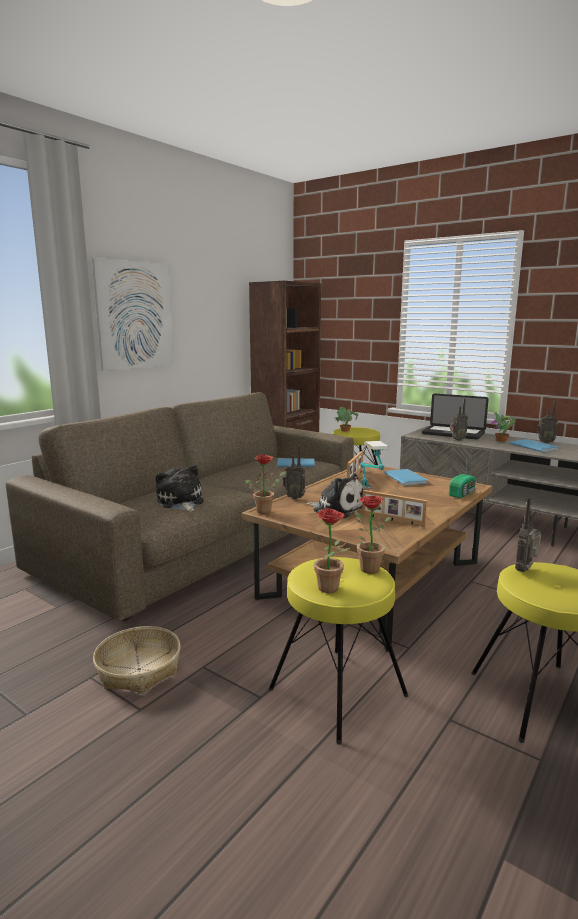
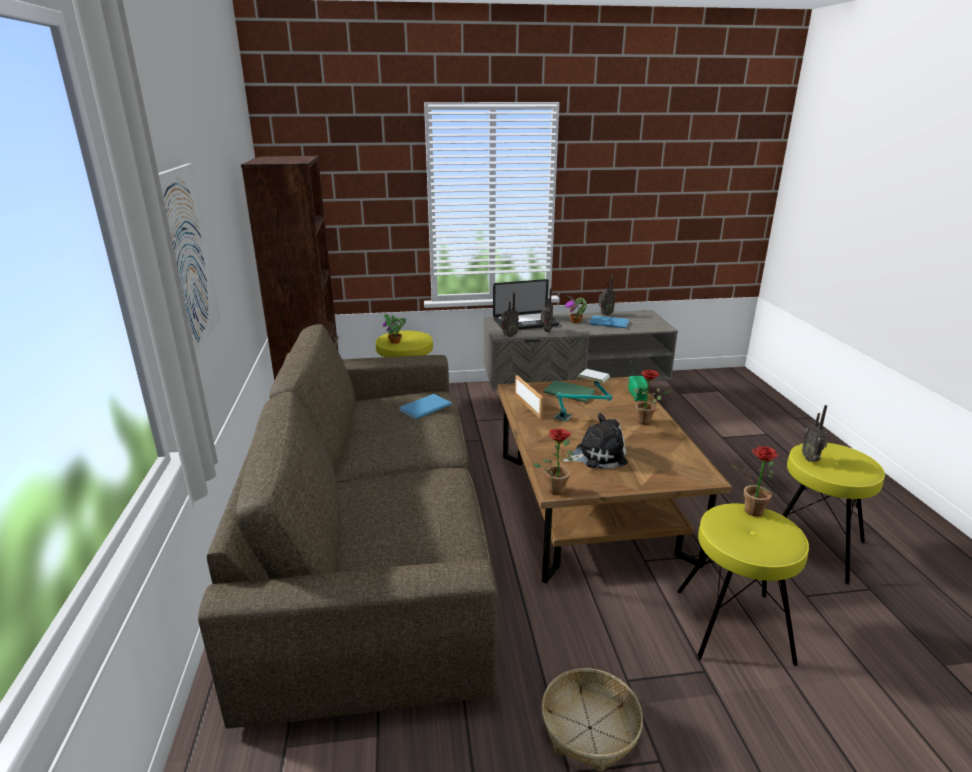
camera: 45 degrees left, 10 degrees up
plush toy [156,465,204,512] -> none
radio [283,445,305,499] -> radio moved to [501,293,519,337]
potted plant [310,508,350,593] -> potted plant moved to [633,370,672,425]
picture frame [362,490,427,527] -> none
blue book [384,469,428,486] -> green book [543,380,595,402]

